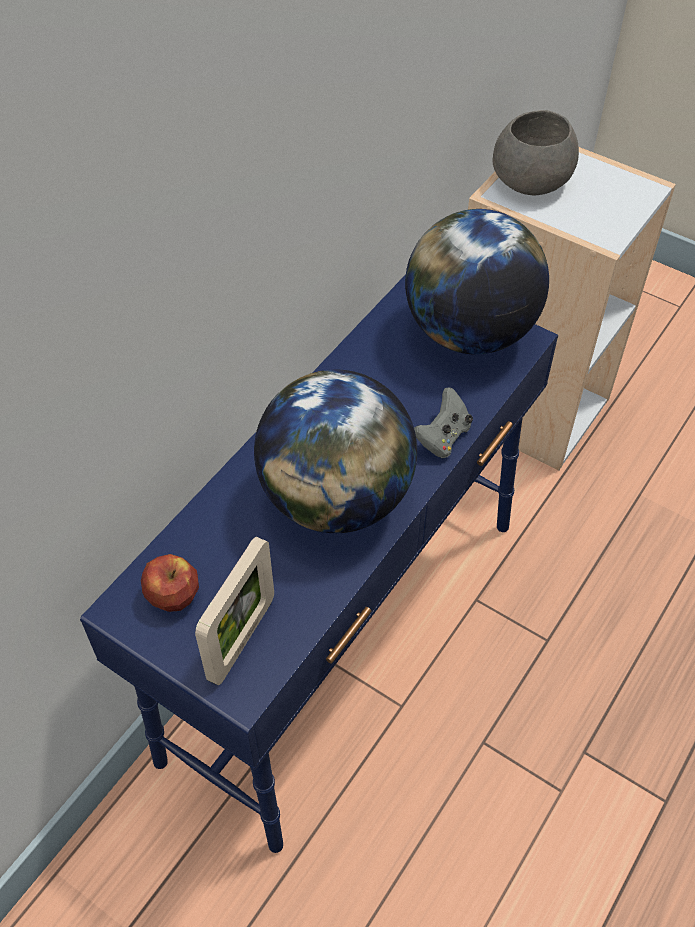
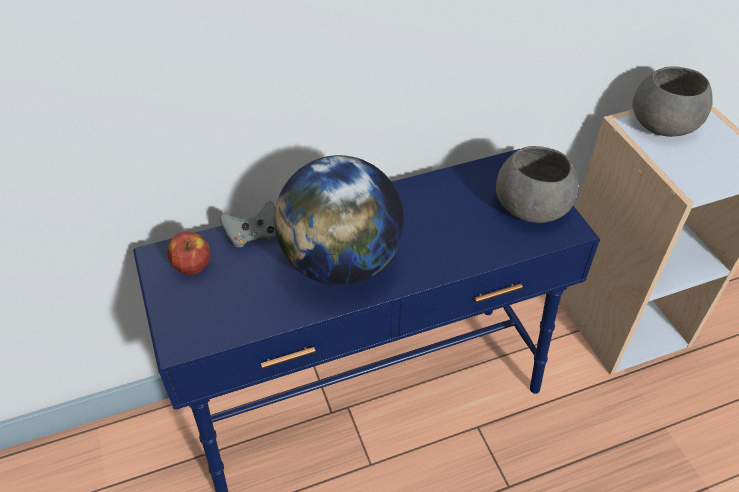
camera: 35 degrees right, 5 degrees down
picture frame [195,537,274,685] -> none
globe [405,209,549,354] -> grey bowl [496,146,578,223]
grey game controller [414,387,473,458] -> grey game controller moved to [220,200,276,247]

